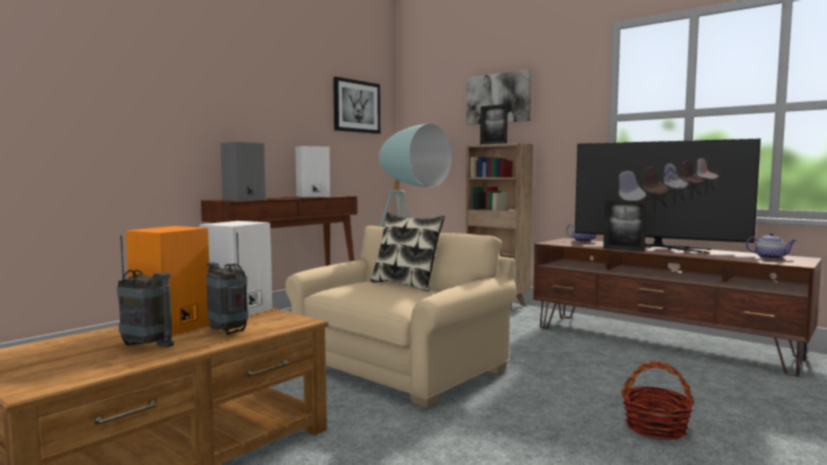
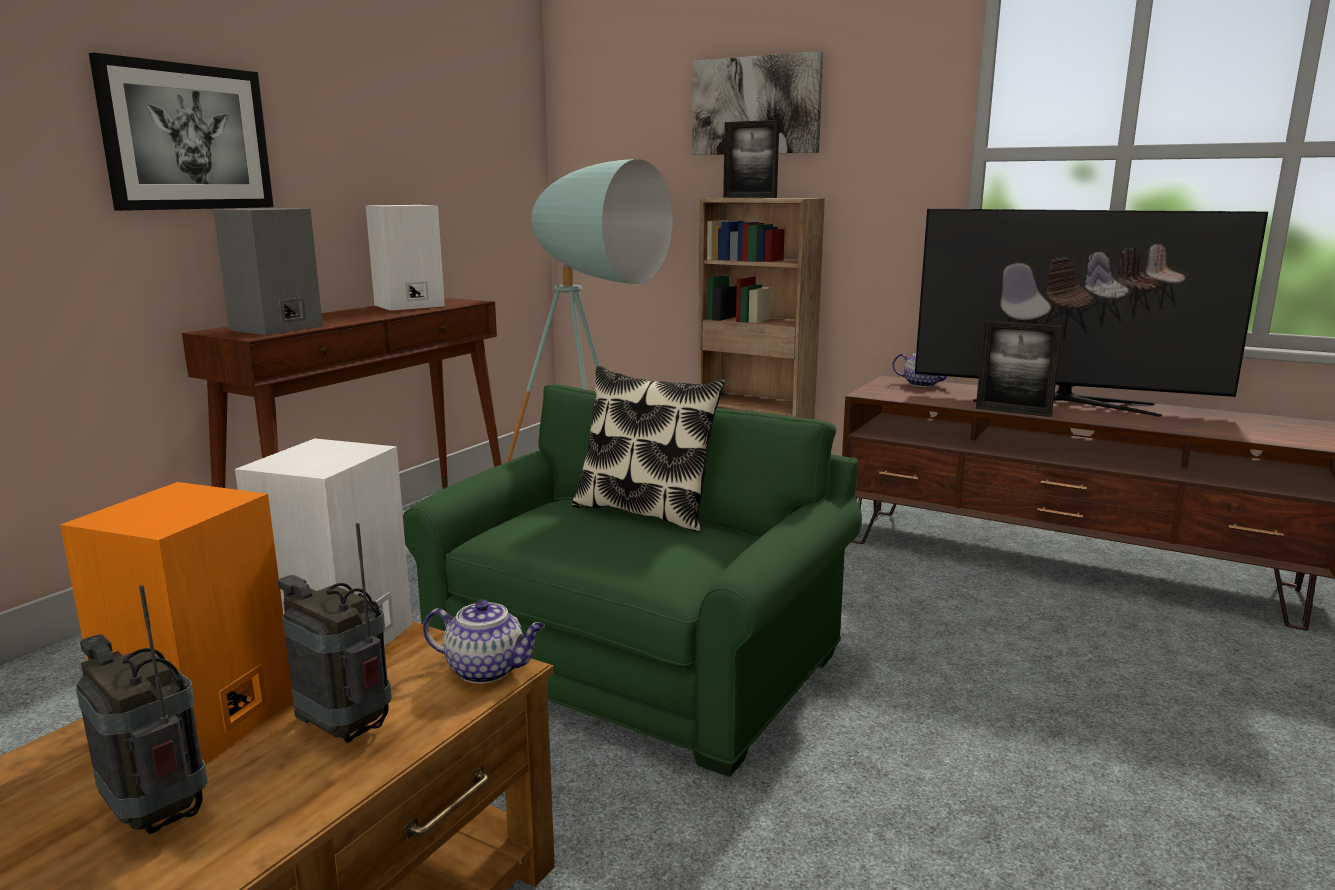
camera: 10 degrees left, 10 degrees up
radio [117,235,174,347] -> radio turned 150 degrees counterclockwise [76,585,208,834]
beige armchair [285,226,517,408] -> green armchair [403,384,862,777]
picture [333,77,380,134] -> picture moved to [89,53,274,211]
basket [621,361,694,440] -> none
teapot [746,233,796,259] -> teapot moved to [423,600,545,684]

